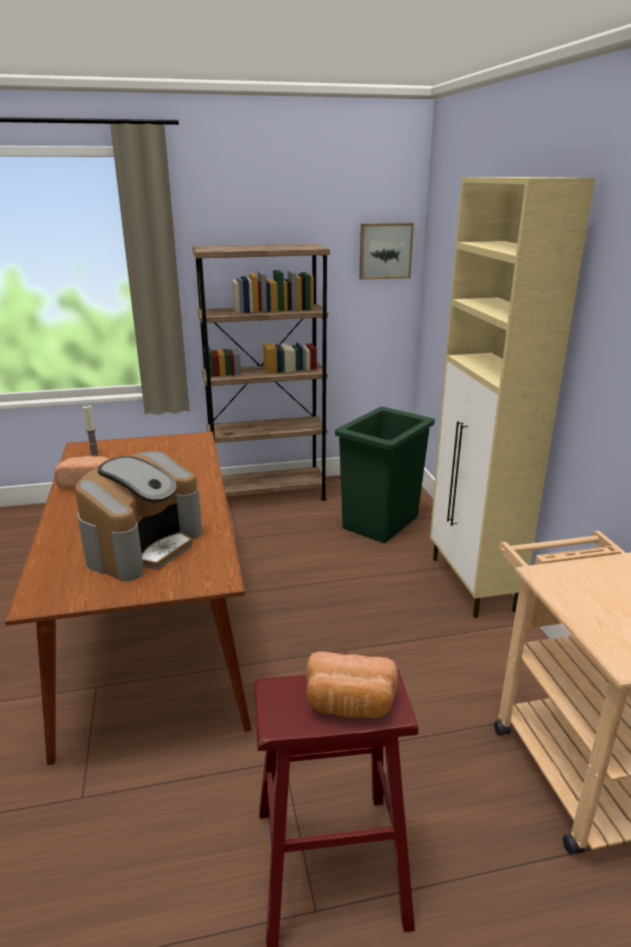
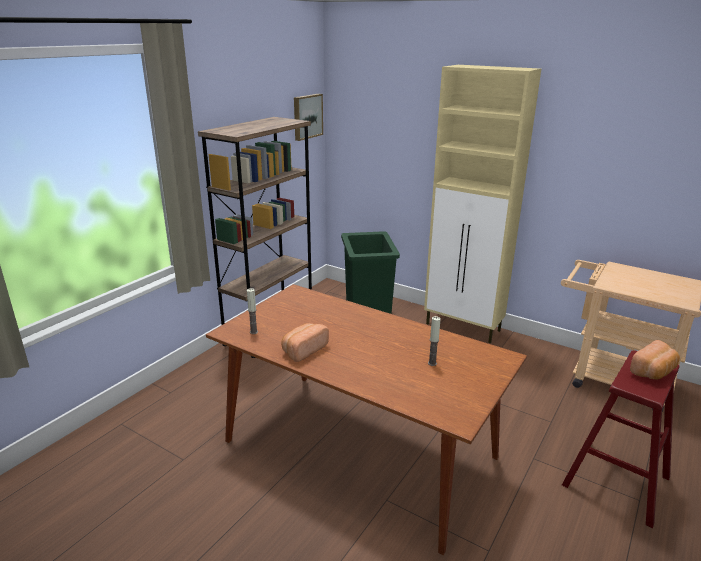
camera: 45 degrees left, 0 degrees up
coffee machine [75,451,202,581] -> candle [428,316,441,366]

